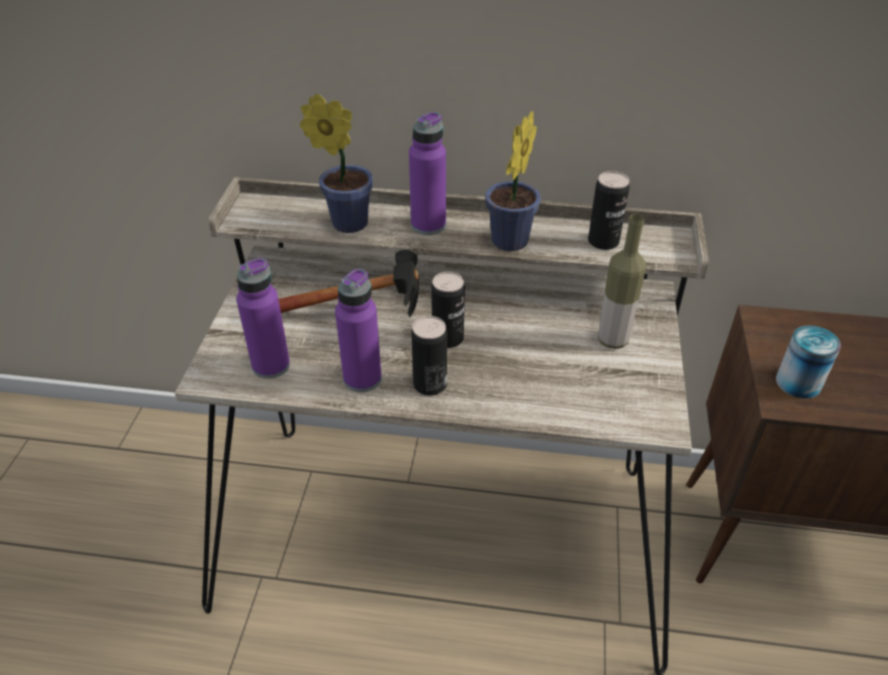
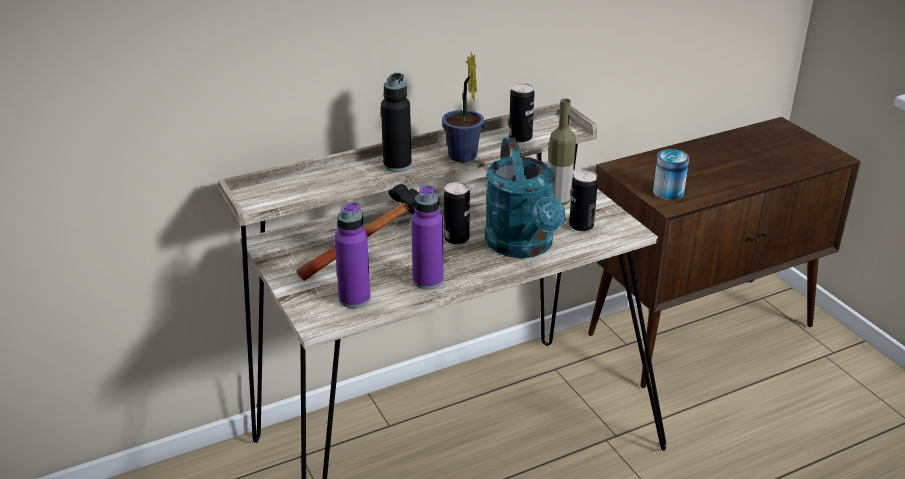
camera: 35 degrees left, 10 degrees down
potted plant [300,94,373,233] -> none
purple bottle [409,112,446,235] -> black bottle [381,73,412,172]
can [411,316,447,395] -> can moved to [569,170,598,231]
none -> turquoise watering can [485,137,565,258]

